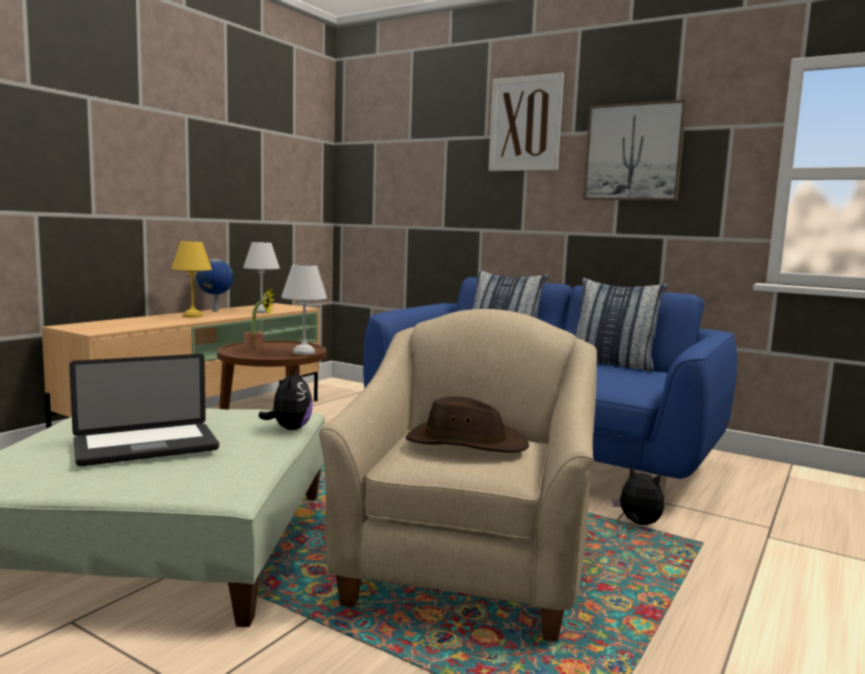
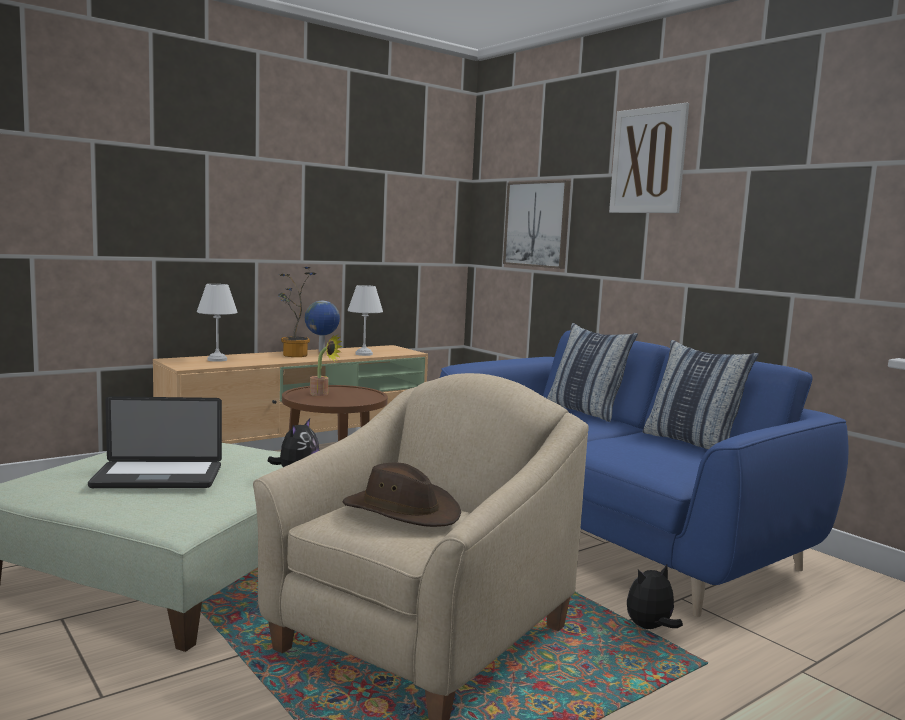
camera: 20 degrees right, 0 degrees up
yellow table lamp [171,241,212,318] -> potted plant [278,267,316,357]
white table lamp [281,265,327,355] -> white table lamp moved to [197,284,238,362]
picture [583,100,687,201] -> picture moved to [503,180,571,269]
plush toy [612,466,664,525] -> plush toy turned 90 degrees counterclockwise [627,565,683,629]

